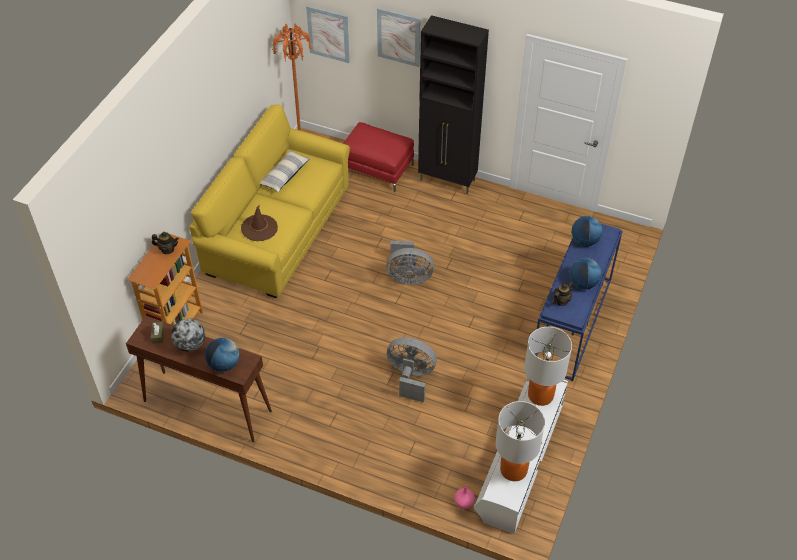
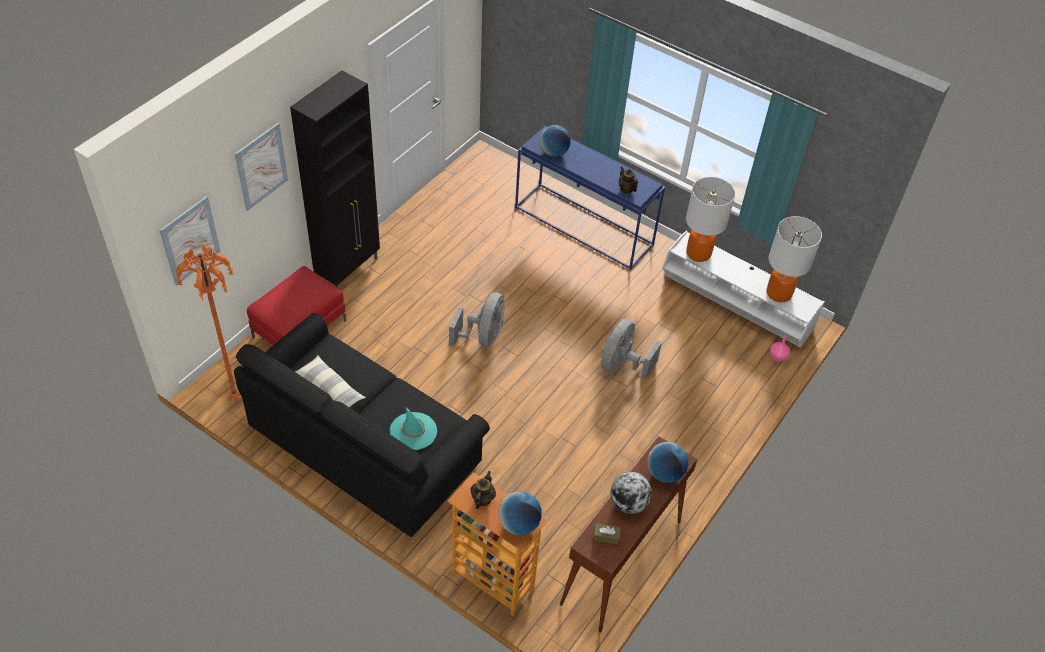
camera: 80 degrees left, 0 degrees up
yellow sofa [190,104,350,298] -> black sofa [234,313,490,537]
brown hat [241,205,278,241] -> turquoise hat [390,406,437,450]
globe [569,258,601,290] -> globe moved to [499,491,542,535]

